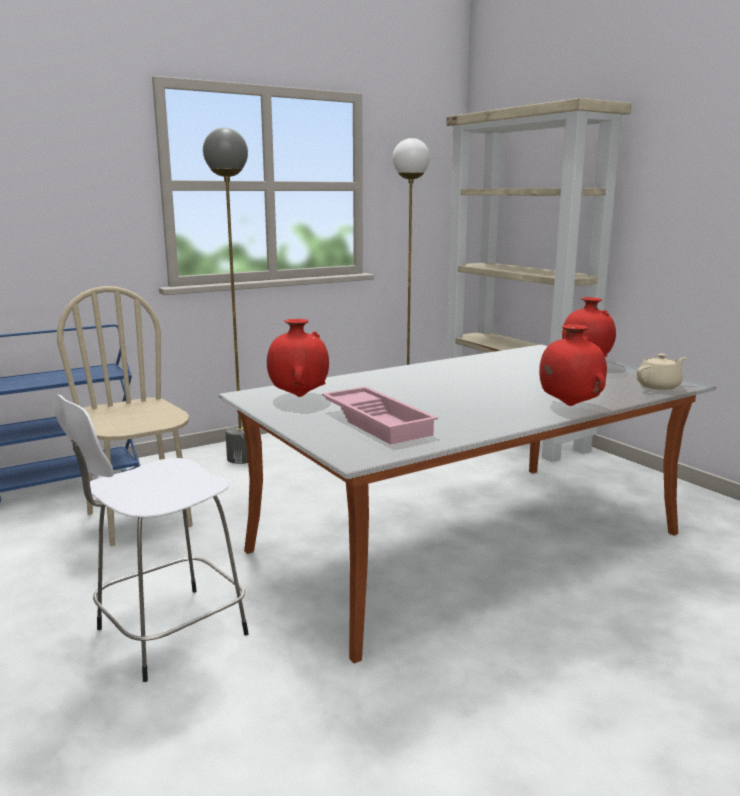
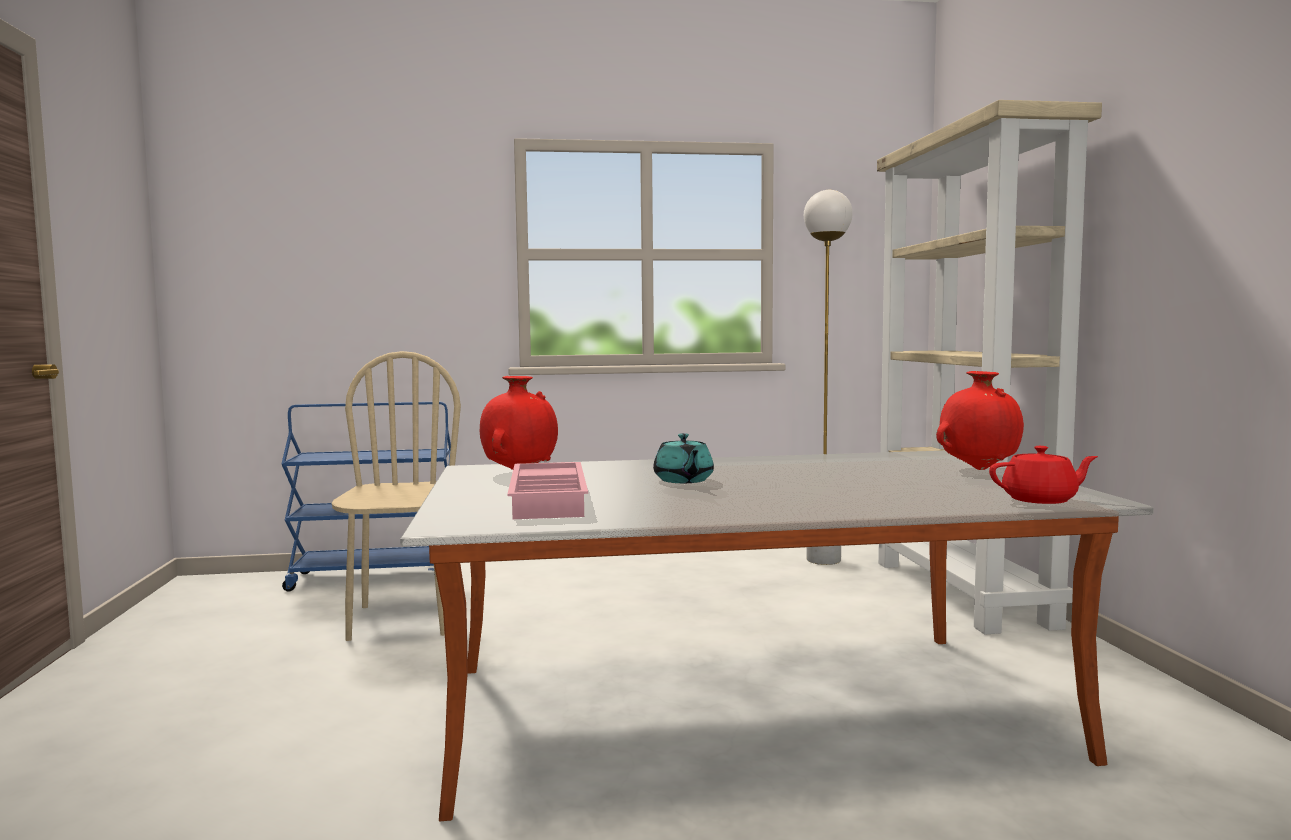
camera: 25 degrees right, 10 degrees down
white stool [53,394,249,682] -> none
grey floor lamp [203,128,248,464] -> none
red vase [539,325,607,406] -> none
beige teapot [637,354,686,390] -> red teapot [989,446,1098,504]
none -> turquoise teapot [653,433,714,483]

